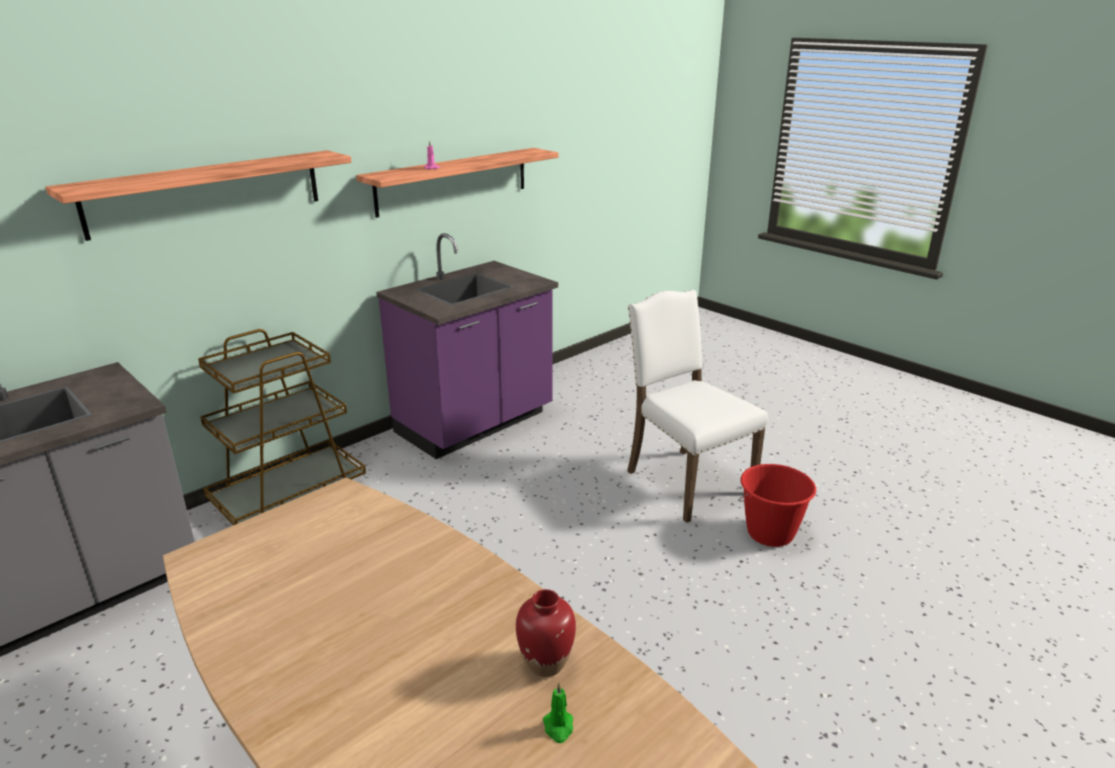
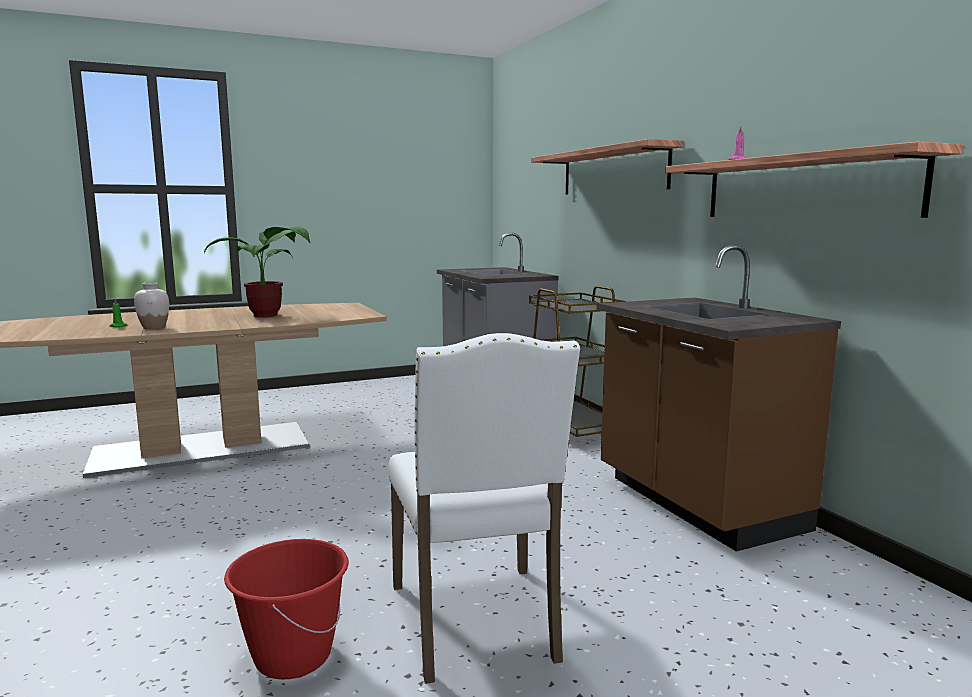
camera: 110 degrees right, 15 degrees down
purple counter [376,233,558,459] -> brown counter [598,245,841,551]
red vase [516,589,576,677] -> white vase [134,282,169,329]
white chair [627,290,768,523] -> white chair turned 90 degrees clockwise [388,333,581,684]
none -> potted plant [204,227,311,318]

